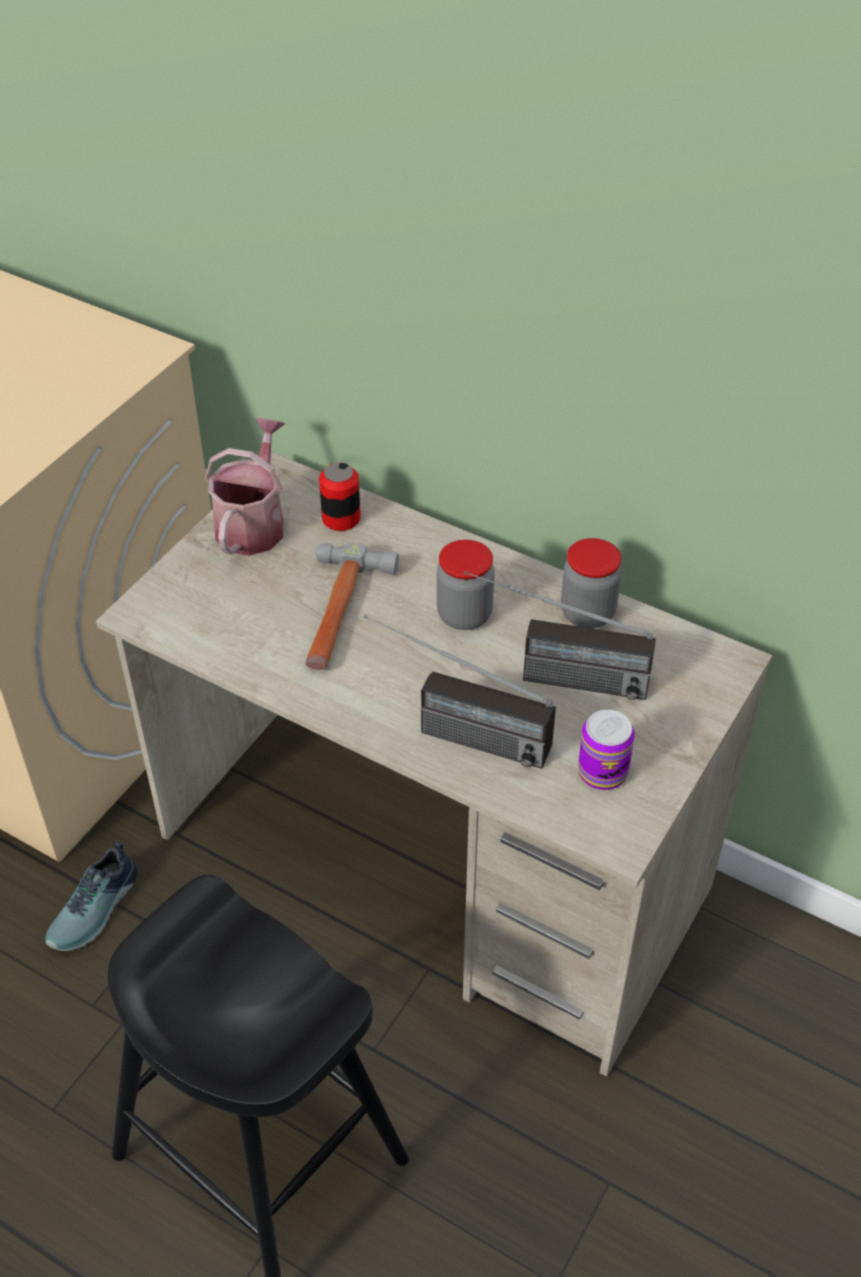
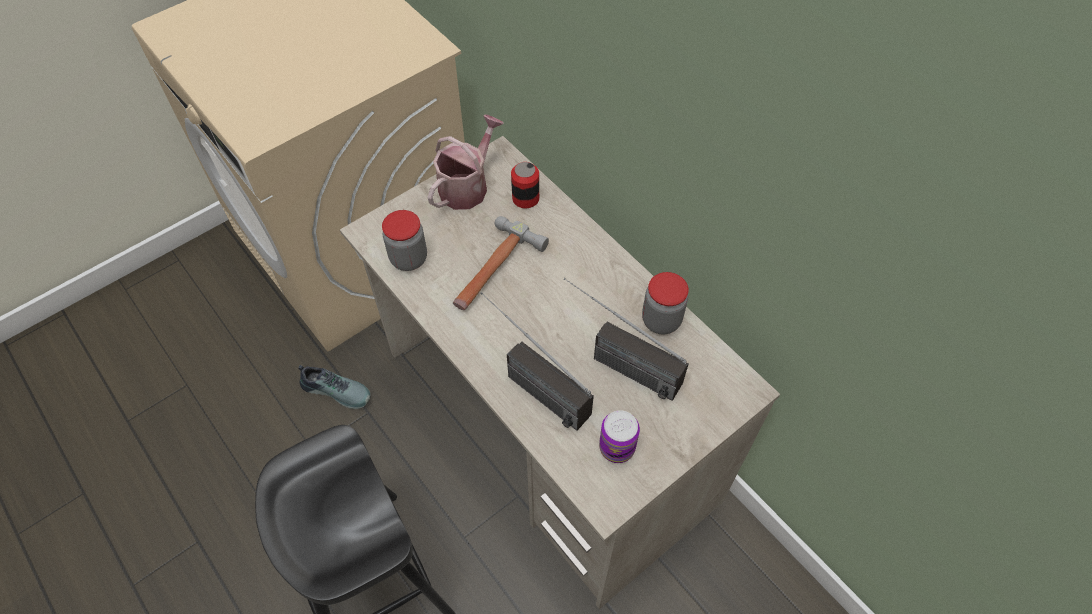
camera: 20 degrees right, 10 degrees up
shoe [45,841,137,951] -> shoe turned 120 degrees counterclockwise [298,365,371,409]
jar [437,540,495,630] -> jar moved to [382,210,427,271]

